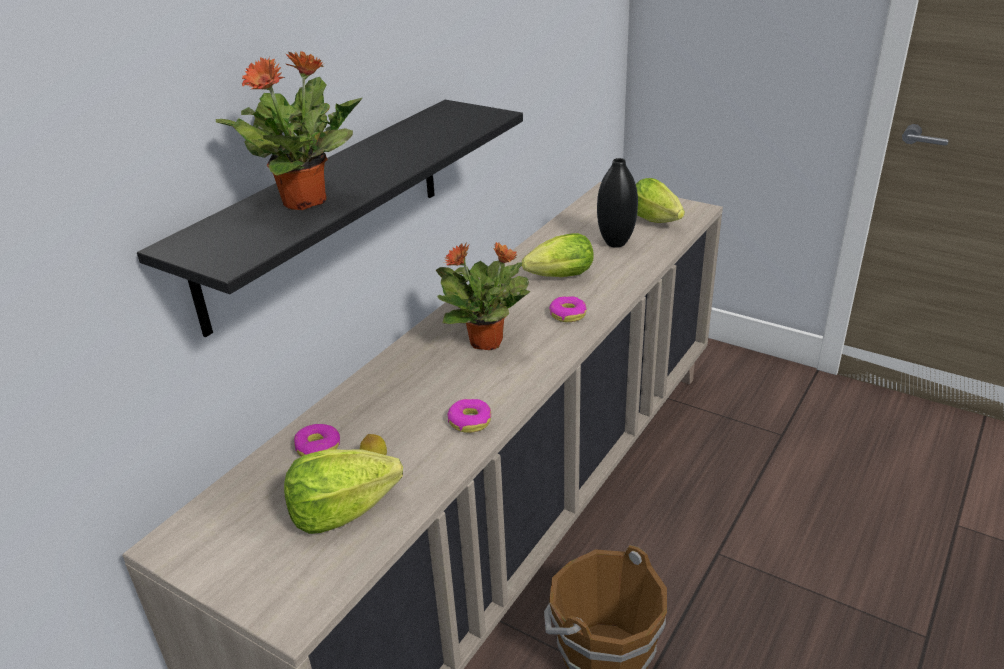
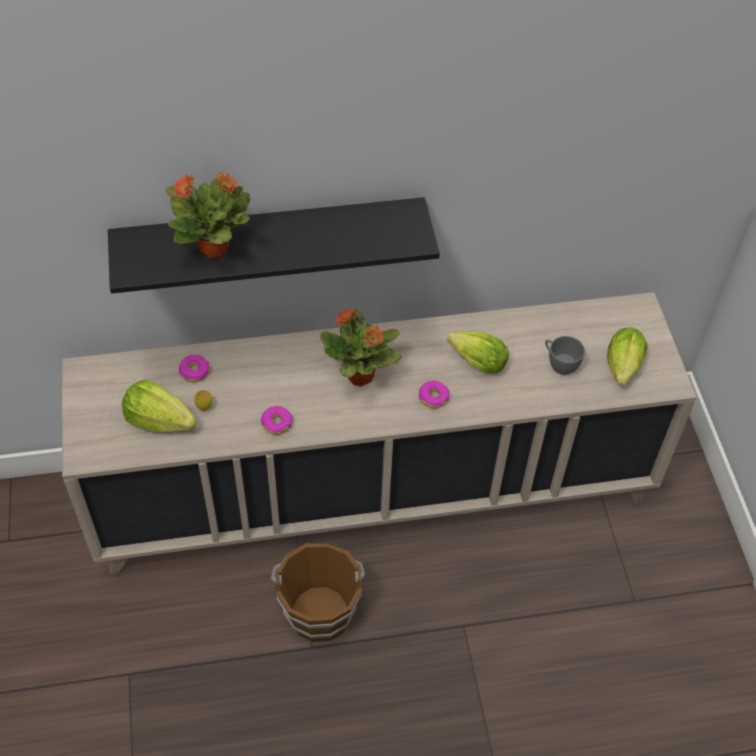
camera: 45 degrees right, 20 degrees up
black vase [597,158,638,248] -> grey cup [545,336,585,375]

